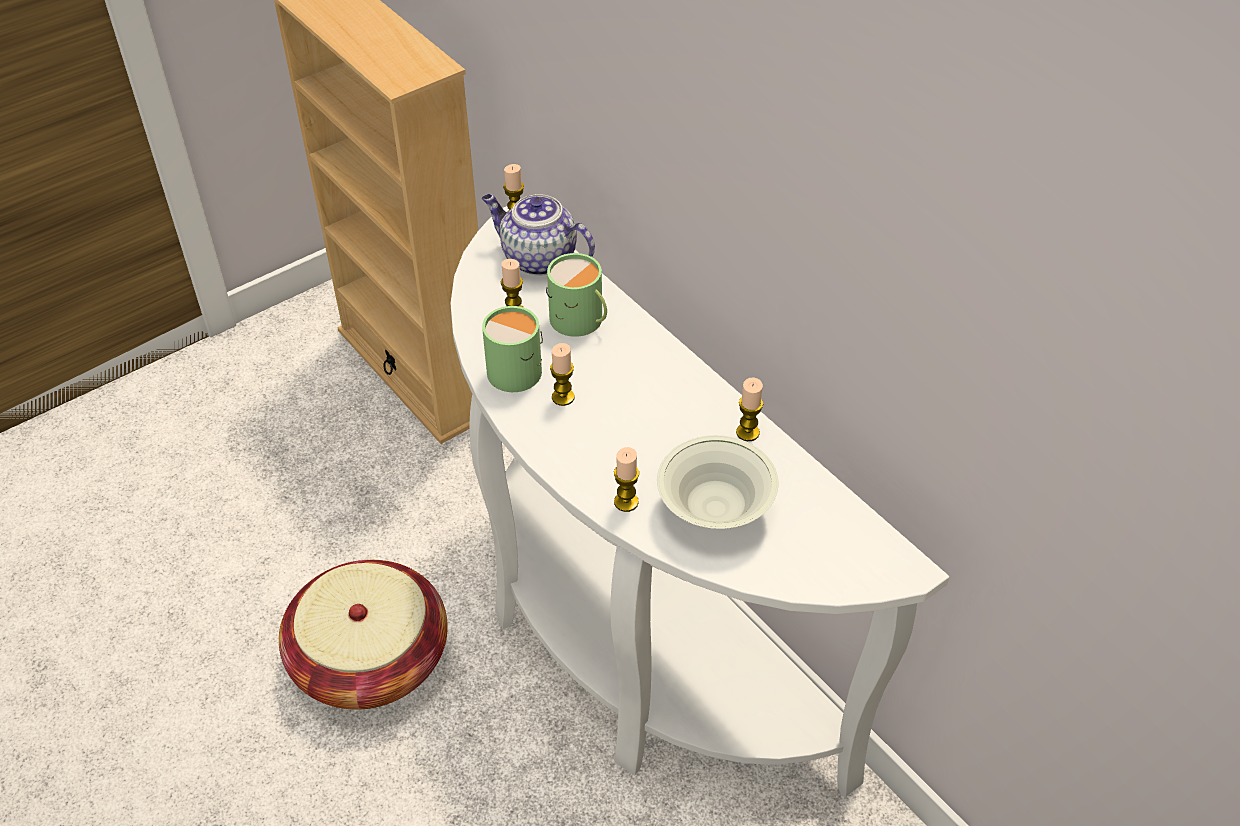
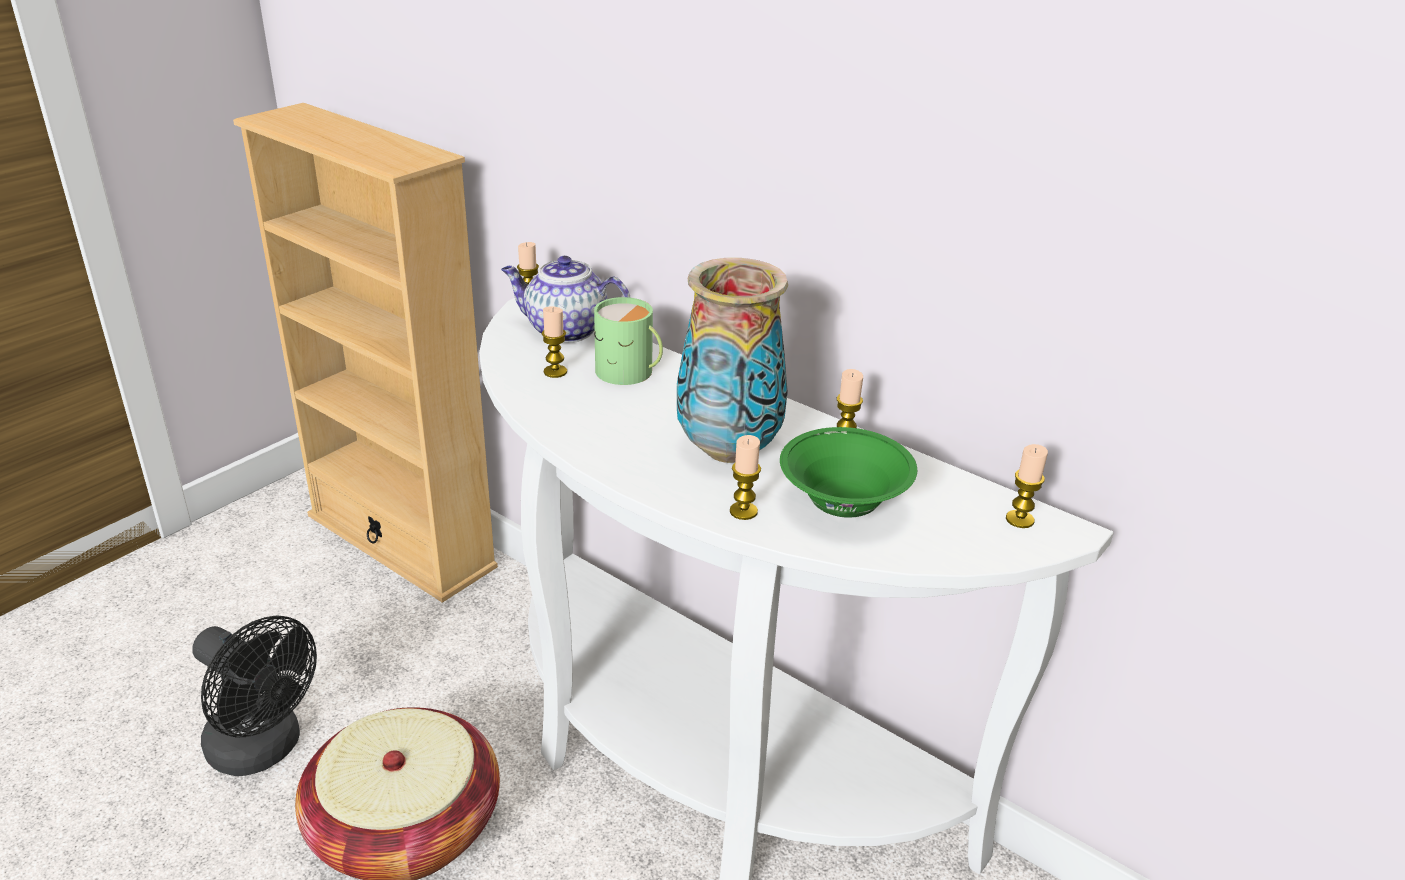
camera: 15 degrees left, 15 degrees down
green mug [482,306,543,392] -> none
candle [550,343,575,406] -> candle moved to [1006,444,1048,528]
white bowl [657,435,778,529] -> green bowl [780,427,917,518]
none -> black fan [192,615,317,776]
none -> vase [677,258,788,463]

